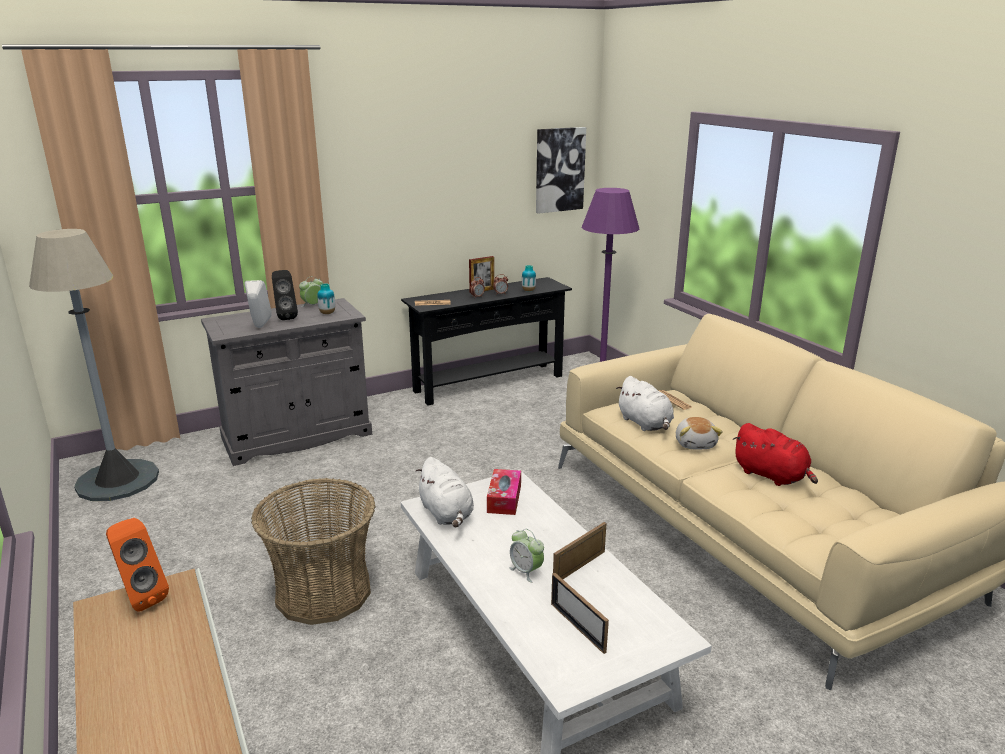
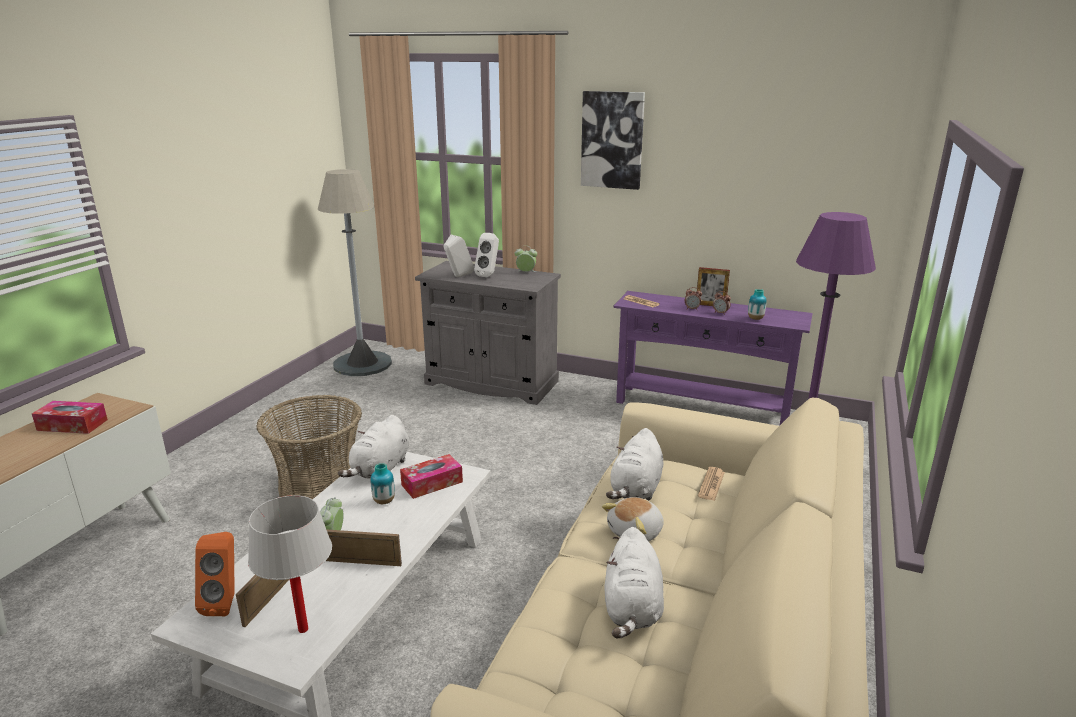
camera: 50 degrees right, 0 degrees up
orange speaker [106,518,169,611] -> orange speaker moved to [195,532,235,616]
black speaker [272,270,298,320] -> white speaker [474,233,499,277]
vase [317,283,335,314] -> vase moved to [371,463,395,504]
black console table [401,277,572,405] -> purple console table [613,291,813,425]
picture [536,127,586,214] -> picture moved to [581,91,645,190]
red plush toy [733,423,818,486] -> white plush toy [604,527,664,638]
none -> tissue box [32,401,108,434]
none -> white table lamp [248,495,332,633]

